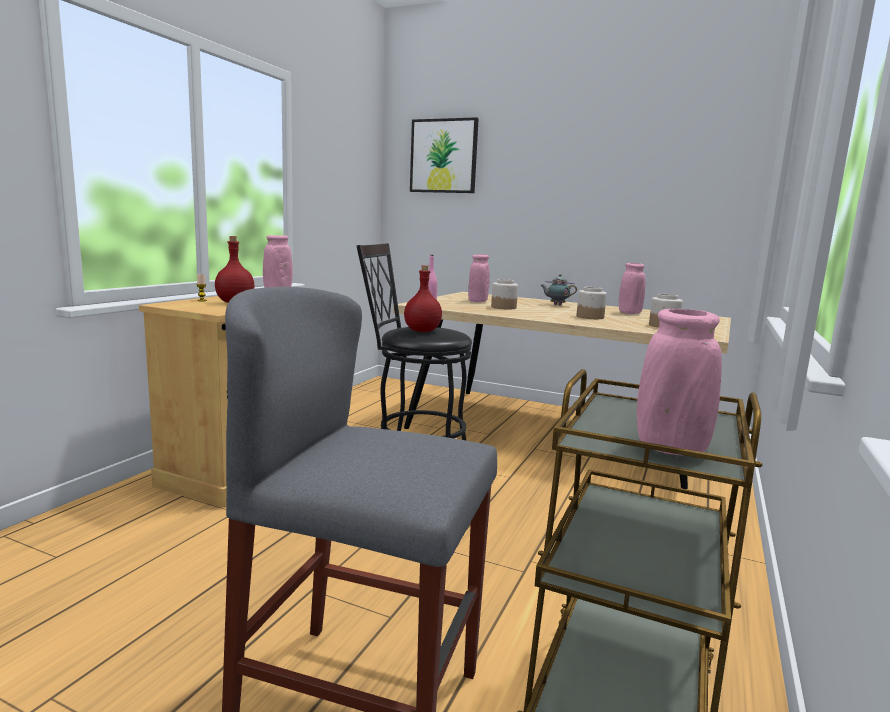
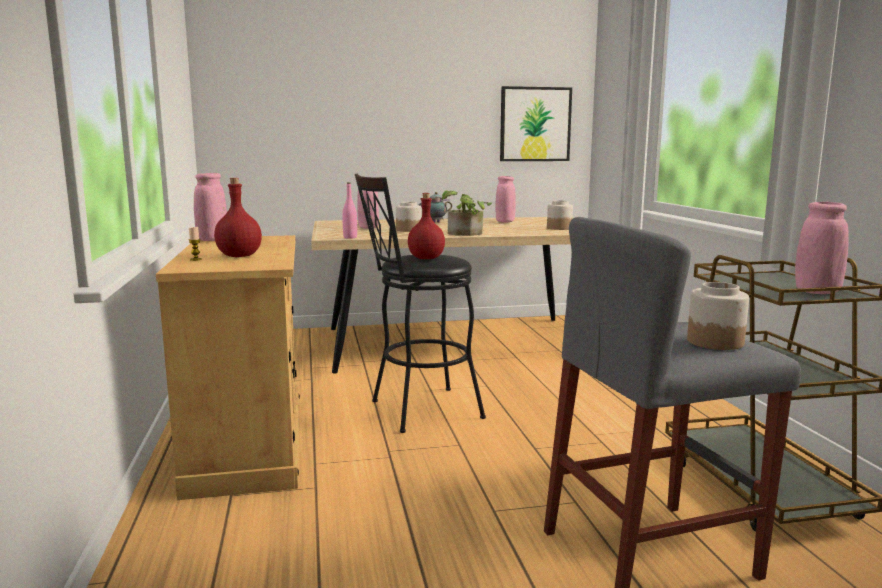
camera: 35 degrees left, 0 degrees up
picture [410,117,479,193] -> picture moved to [500,86,572,161]
jar [577,287,607,319] -> jar moved to [687,282,749,350]
none -> potted plant [442,191,492,236]

